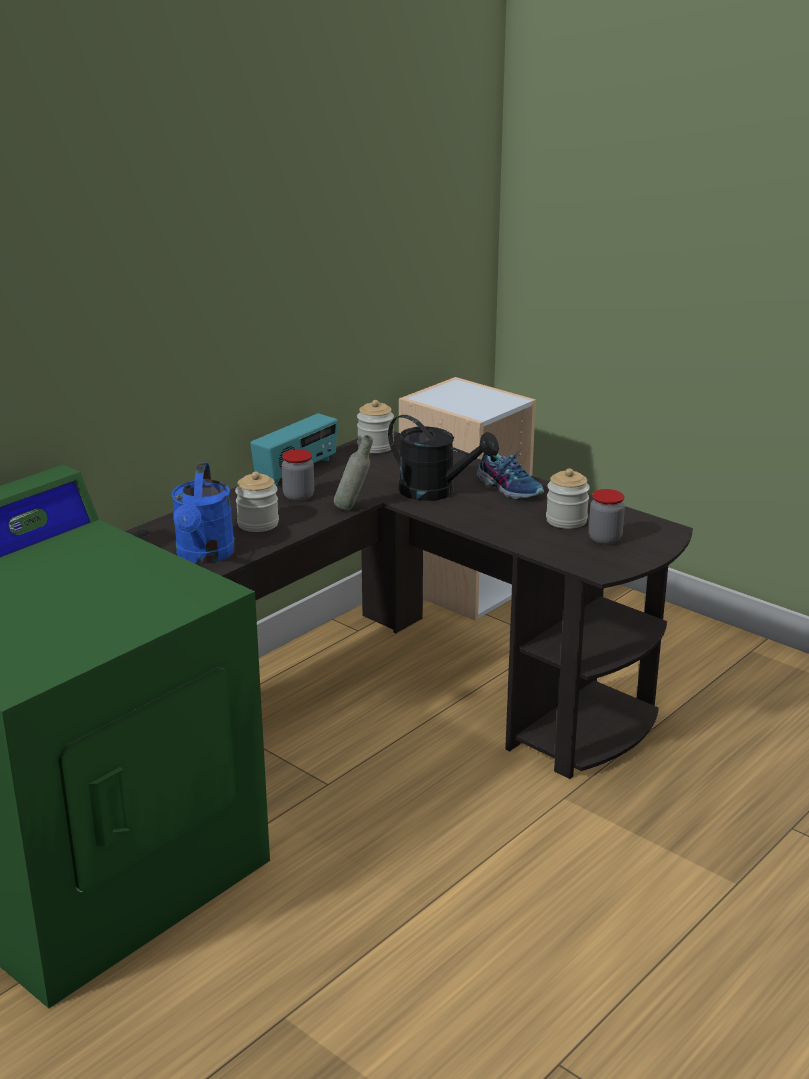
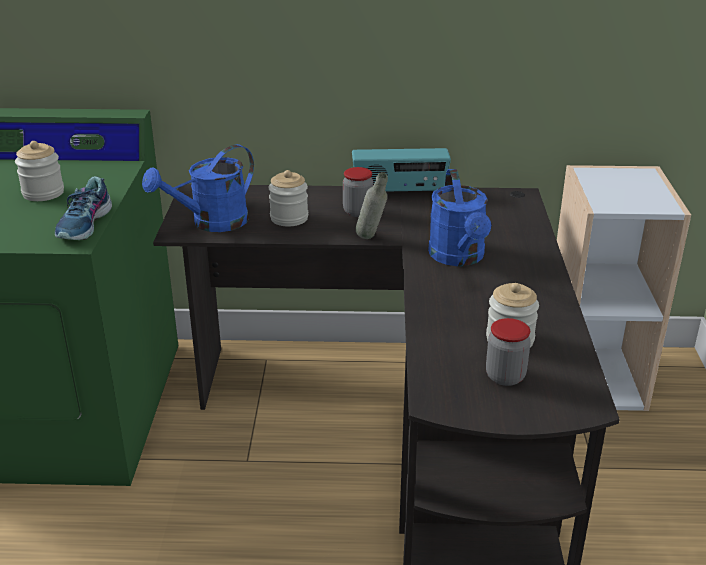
camera: 50 degrees right, 5 degrees up
jar [357,400,394,453] -> jar moved to [15,141,64,201]
black watering can [388,415,499,501] -> blue watering can [428,169,491,266]
shoe [477,449,544,500] -> shoe moved to [55,176,112,240]

